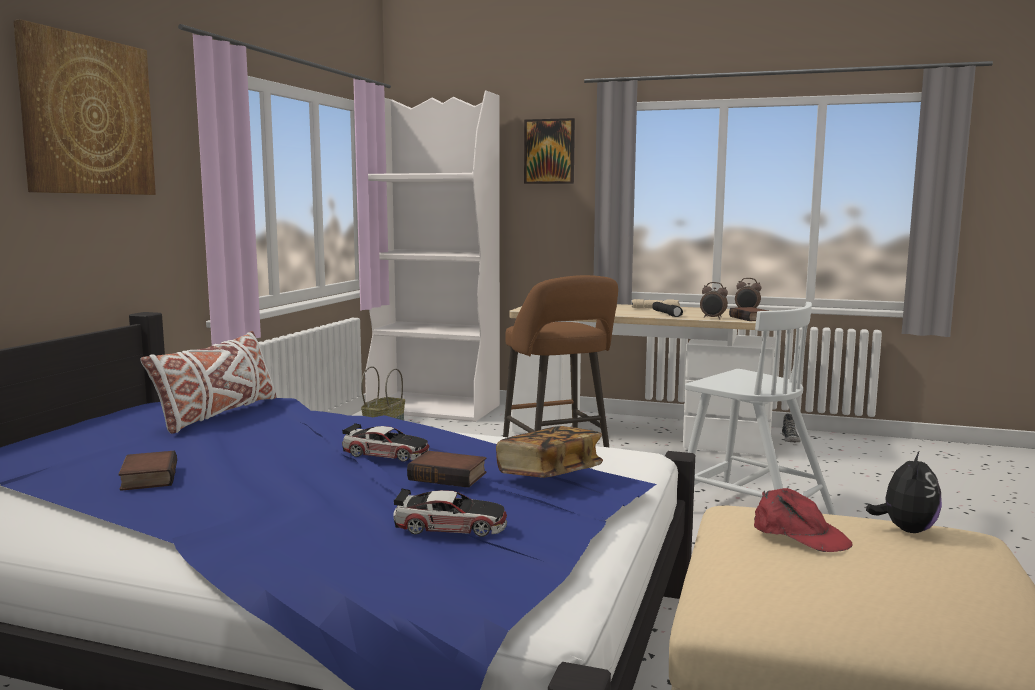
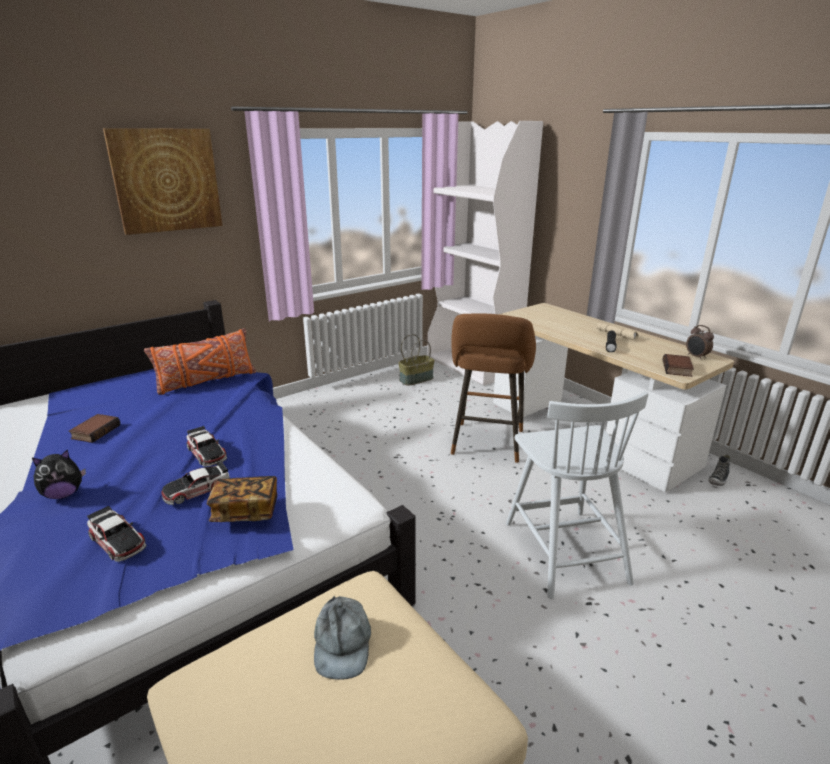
camera: 35 degrees right, 15 degrees up
white pillow [140,331,276,434] -> orange pillow [144,328,256,395]
book [407,451,487,488] -> toy car [162,461,230,505]
picture [524,118,575,184] -> none
alarm clock [700,282,728,319] -> none
red cap [754,488,853,552] -> grey cap [314,596,371,680]
plush toy [866,450,942,533] -> plush toy moved to [32,450,86,499]

